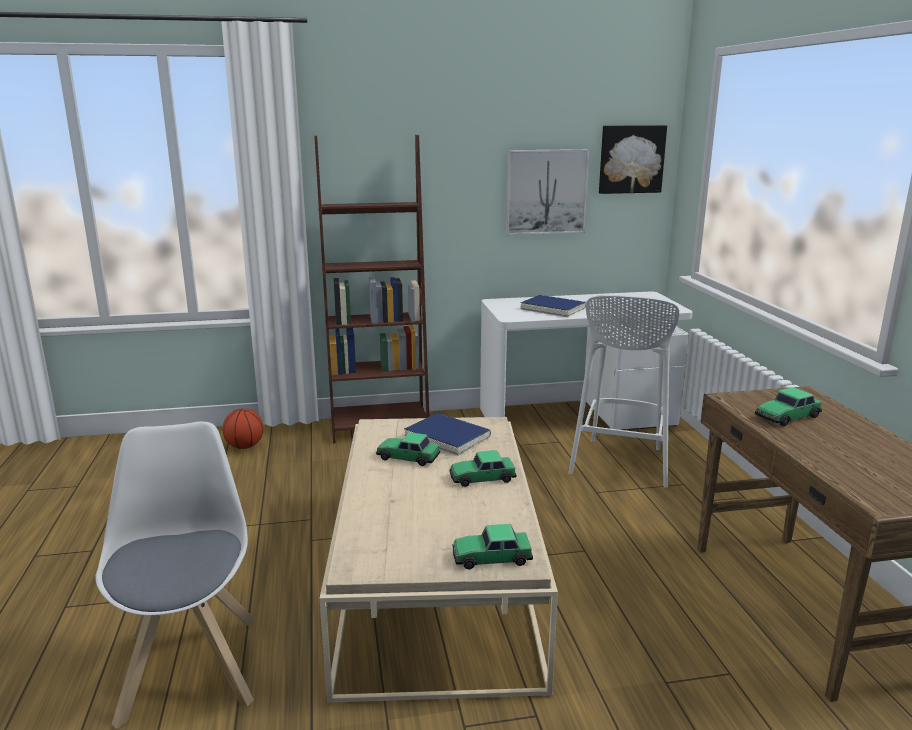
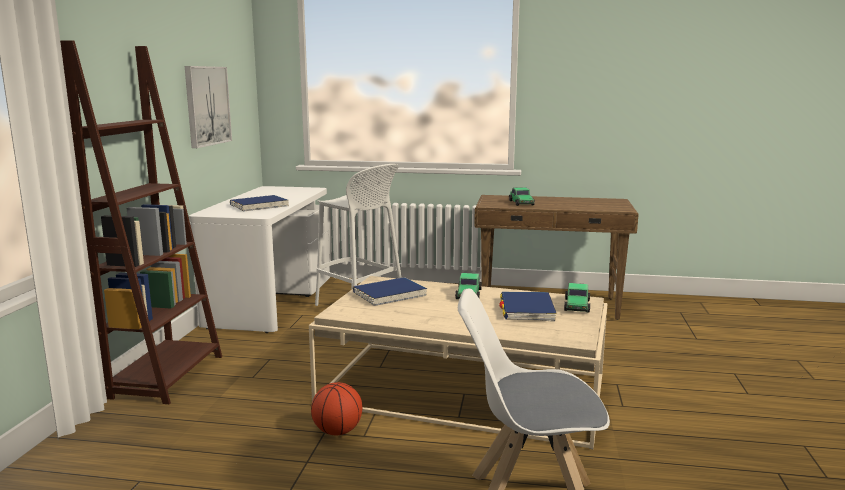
camera: 70 degrees left, 5 degrees down
basketball [222,408,264,449] -> basketball moved to [311,382,362,435]
toy car [376,432,440,466] -> none
picture [599,125,667,194] -> none
none -> blue book [499,292,557,322]

